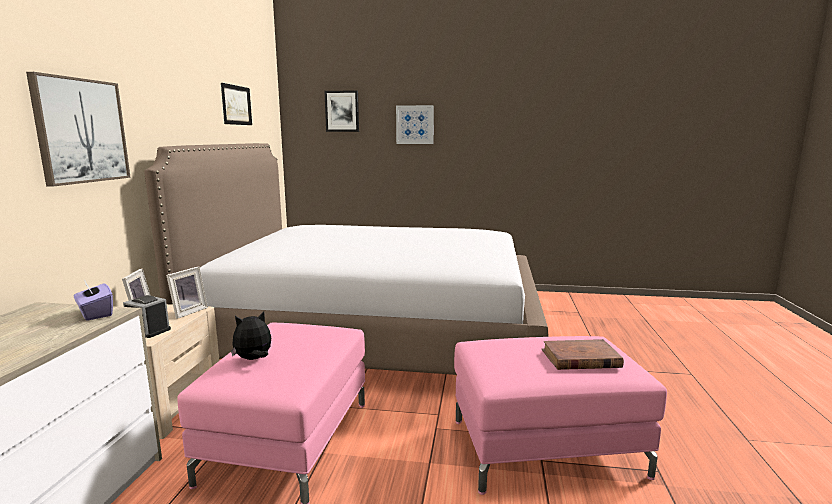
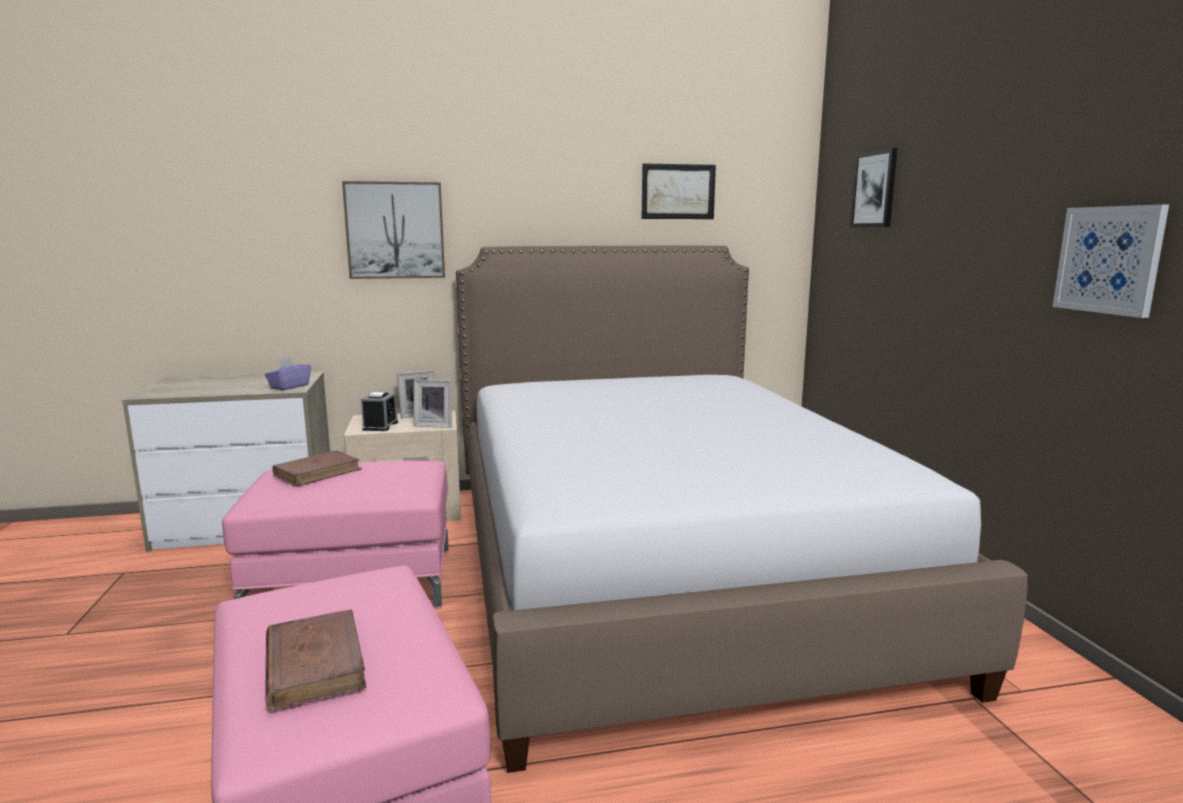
camera: 70 degrees right, 0 degrees up
plush toy [231,312,271,360] -> brown book [272,450,362,487]
picture [396,105,434,144] -> picture moved to [1053,204,1169,318]

